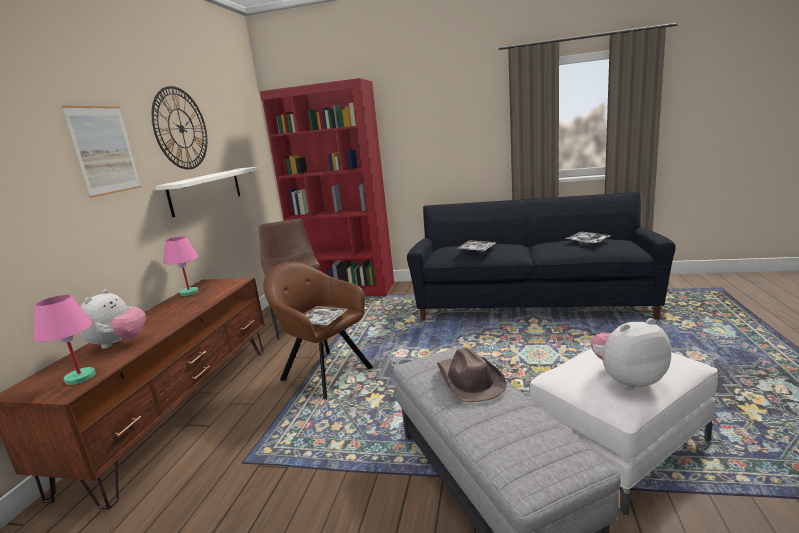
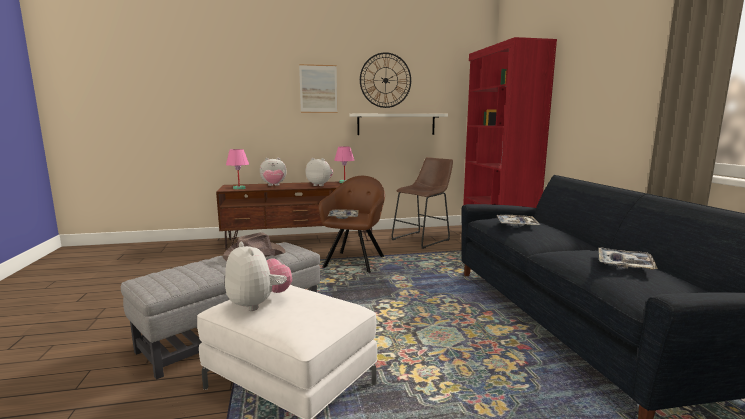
camera: 65 degrees right, 5 degrees down
none -> plush toy [306,158,333,186]

